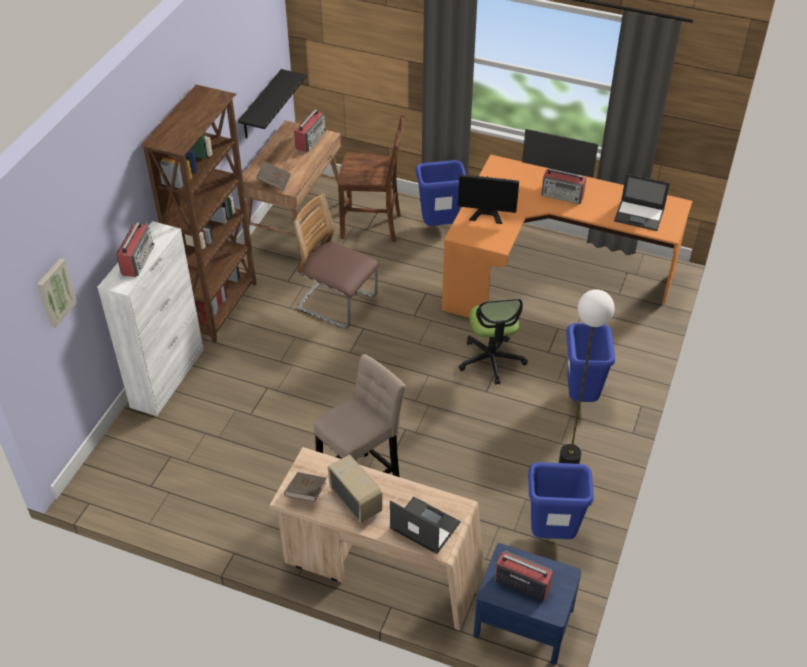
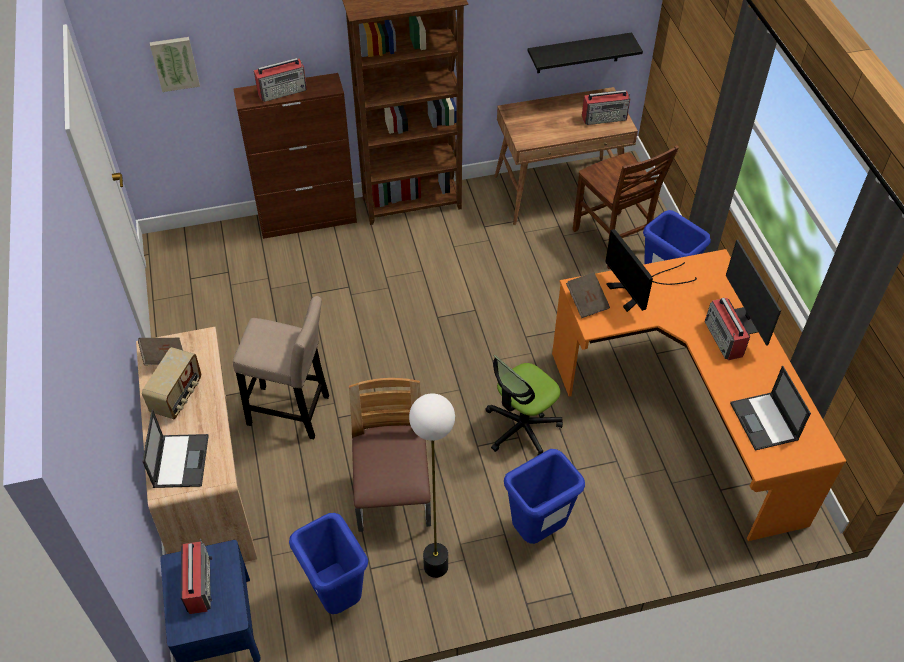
camera: 55 degrees right, 5 degrees up
white cabinet [97,221,204,416] -> brown cabinet [233,73,357,239]
brown book [256,161,291,191] -> brown book moved to [566,272,610,318]
chair [294,193,379,329] -> chair moved to [349,378,431,532]

